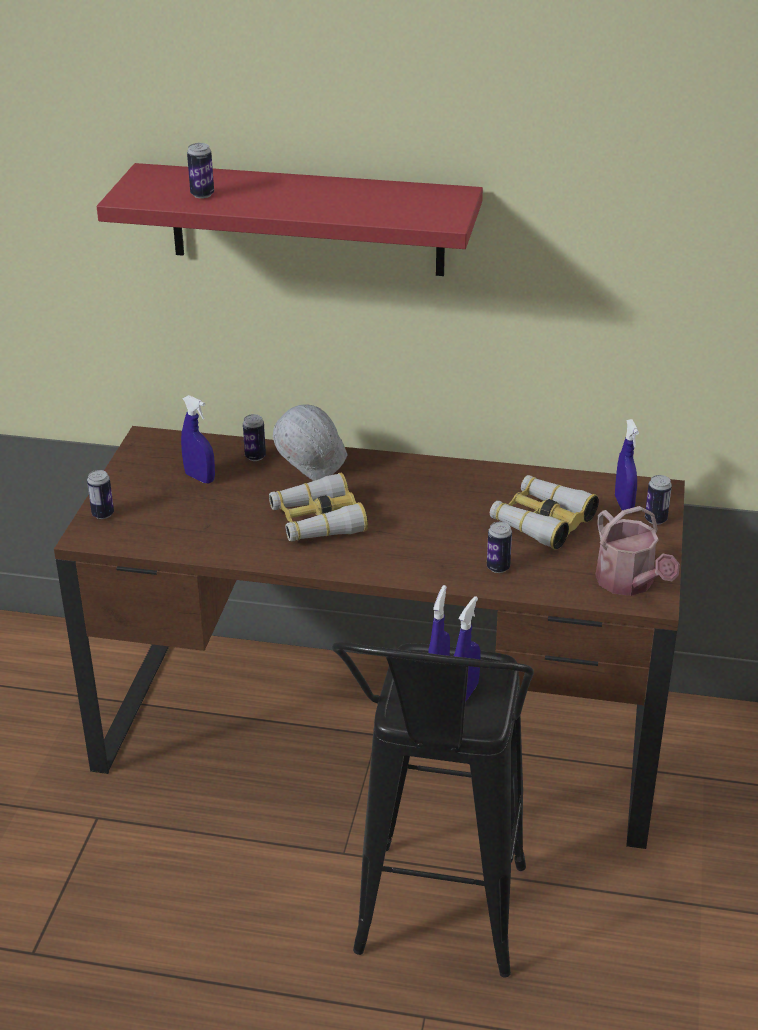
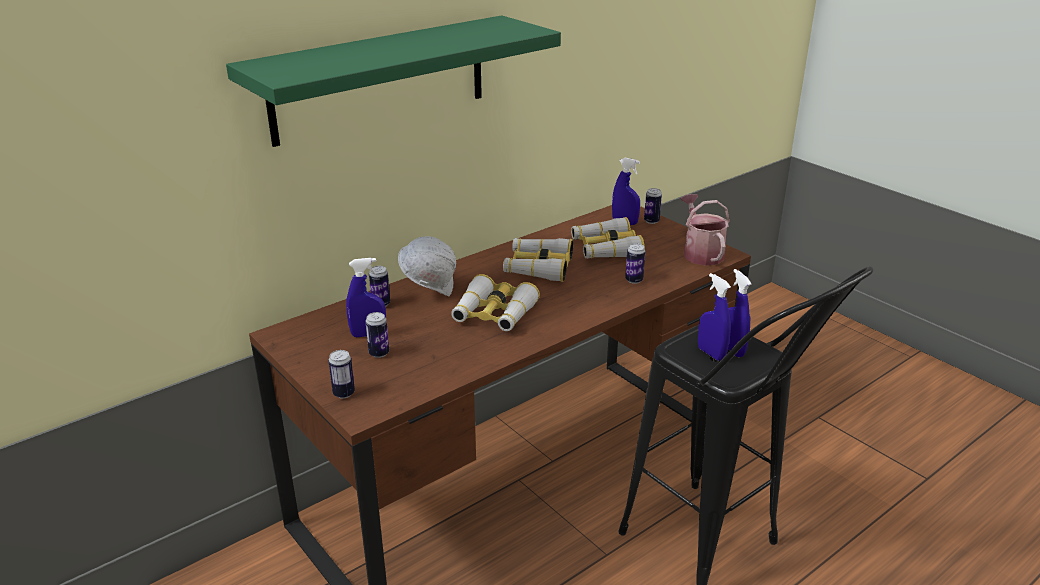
camera: 50 degrees left, 5 degrees down
red shelf [97,163,483,276] -> green shelf [226,15,561,147]
can [187,143,214,198] -> can moved to [365,312,389,358]
watering can [595,506,680,596] -> watering can turned 120 degrees counterclockwise [681,194,730,266]
none -> binoculars [503,238,573,282]

